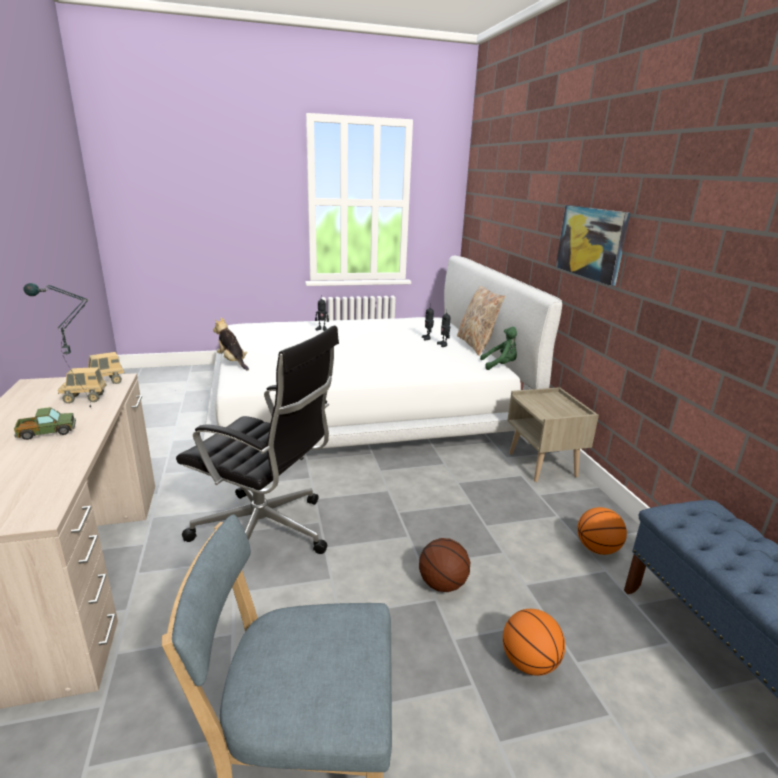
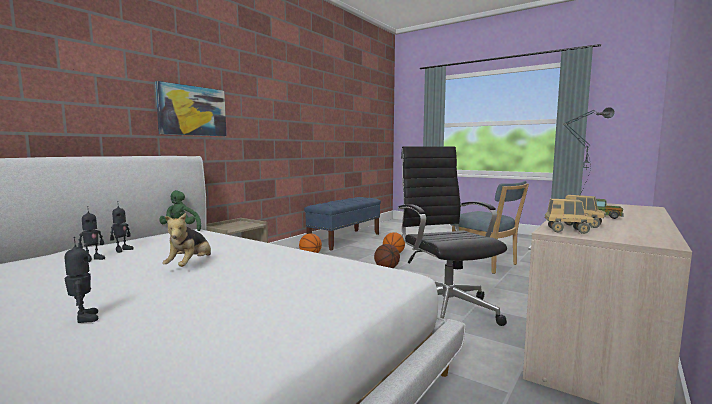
camera: 130 degrees left, 15 degrees down
plush toy [213,317,249,370] -> plush toy moved to [162,213,211,267]
beige pillow [457,286,506,356] -> none

